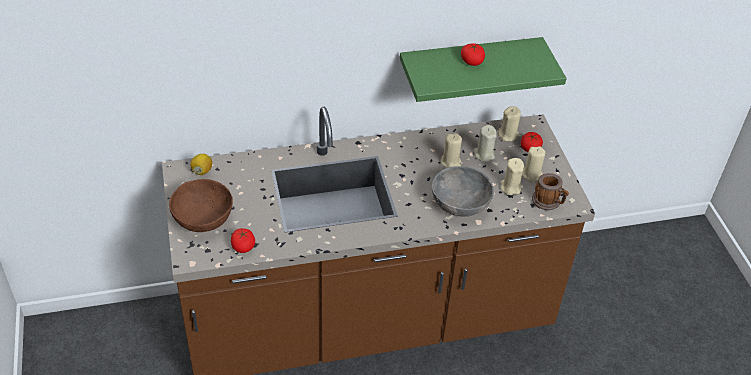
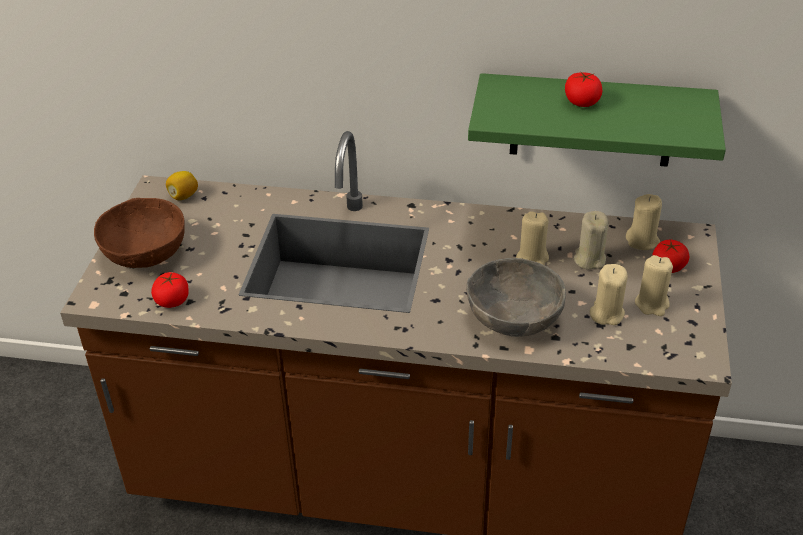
camera: 25 degrees right, 5 degrees down
mug [532,173,569,210] -> none

